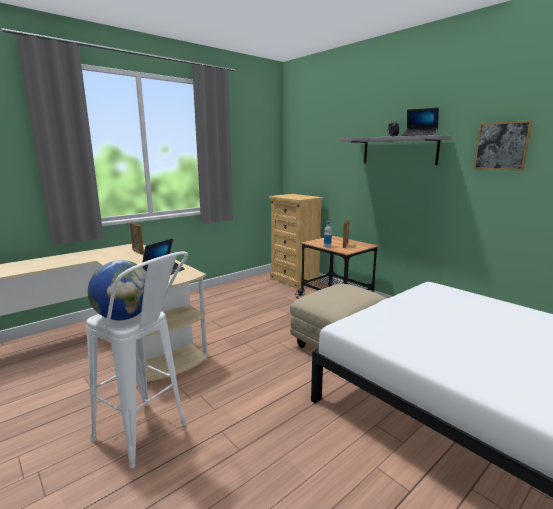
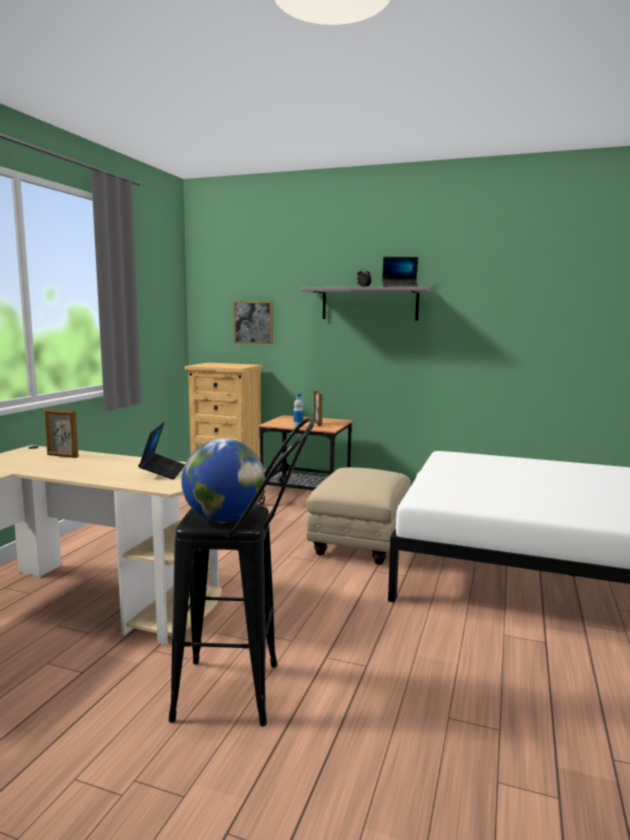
camera: 30 degrees left, 5 degrees down
white stool [87,251,188,468] -> black stool [169,417,315,726]
picture [474,120,533,171] -> picture moved to [234,301,273,344]

